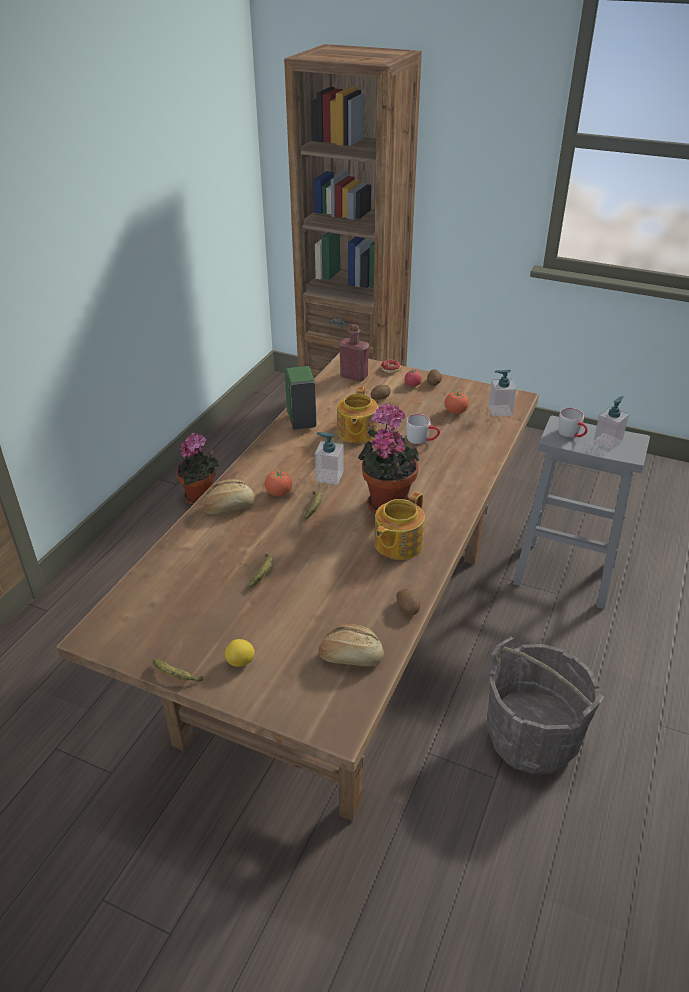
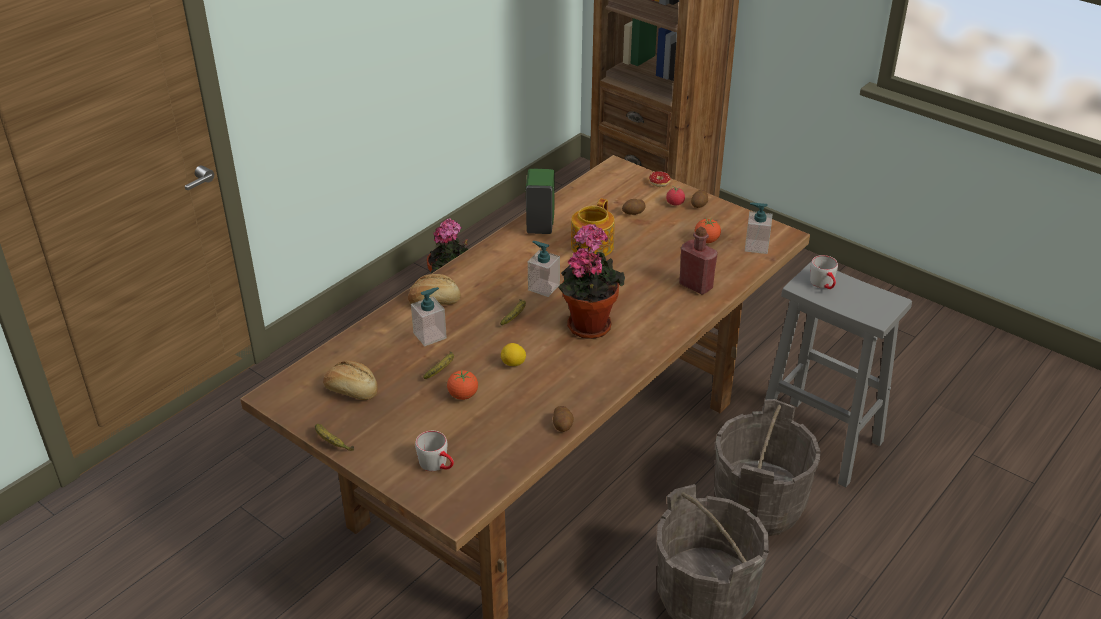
camera: 15 degrees right, 0 degrees up
lemon [225,639,255,667] -> lemon moved to [501,343,526,366]
tomato [265,470,292,496] -> tomato moved to [447,369,478,400]
bread [319,624,384,667] -> bread moved to [323,360,378,400]
red bottle [339,324,369,382] -> red bottle moved to [679,227,718,295]
teapot [375,491,425,560] -> none
grey mug [406,414,440,444] -> grey mug moved to [415,431,454,471]
soap dispenser [593,396,629,449] -> soap dispenser moved to [411,287,447,346]
none -> grey bucket [714,399,821,536]

